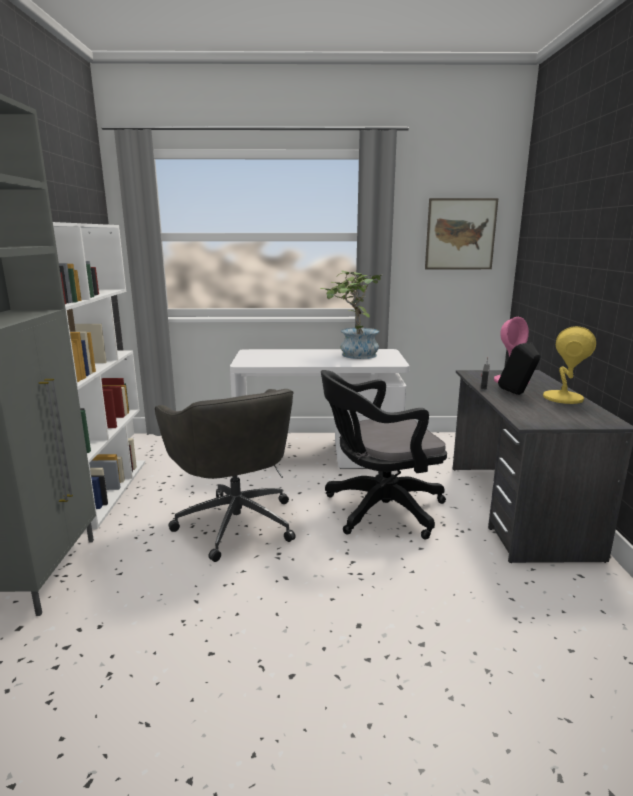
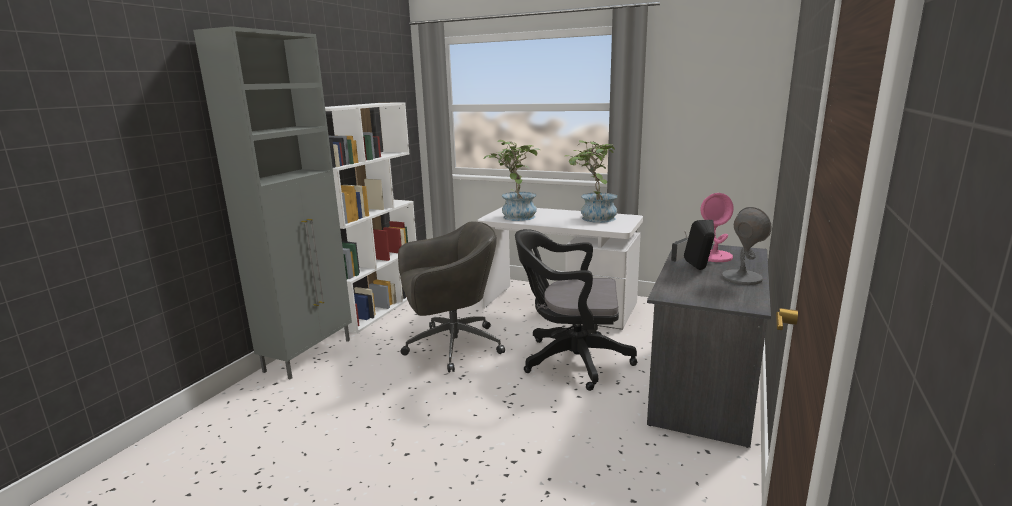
camera: 25 degrees right, 0 degrees up
grey office chair [155,389,296,562] -> grey office chair turned 105 degrees counterclockwise [398,221,505,372]
picture [425,198,498,269] -> none
yellow table lamp [543,326,596,404] -> grey table lamp [722,207,772,285]
none -> potted plant [484,140,540,221]

